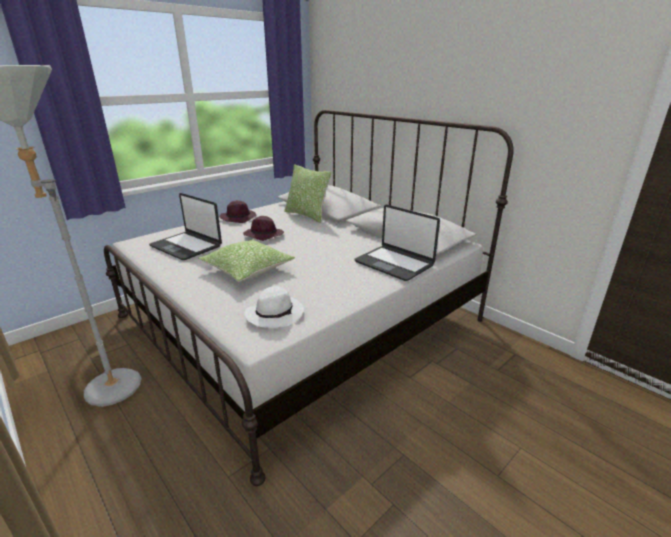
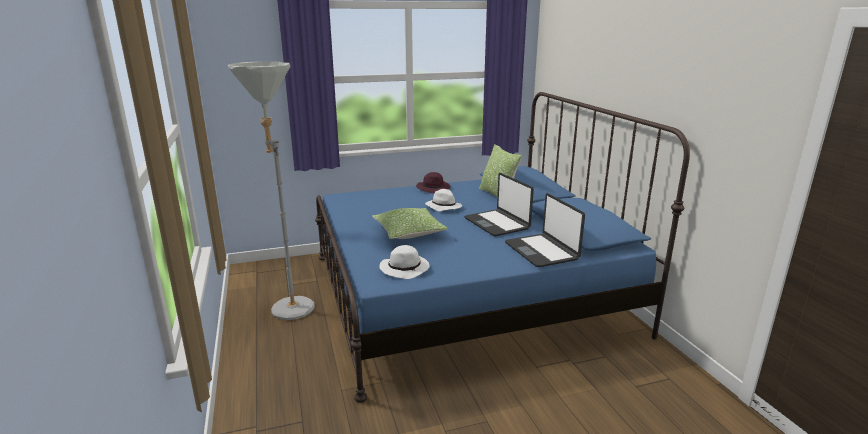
camera: 25 degrees right, 5 degrees down
white bed [104,110,514,486] -> blue bed [315,92,690,403]
laptop [149,193,222,260] -> laptop moved to [464,173,534,236]
purple hat [243,216,284,241] -> white hat [425,189,462,211]

